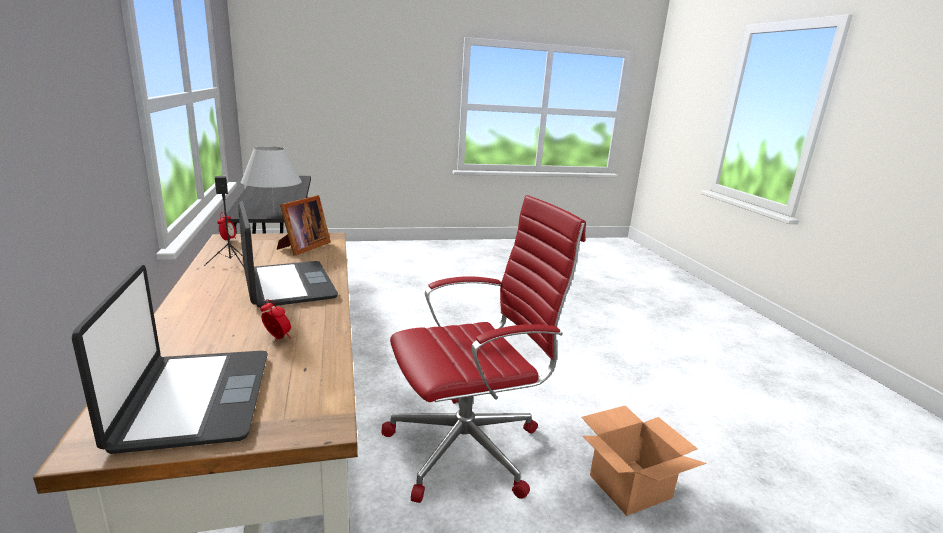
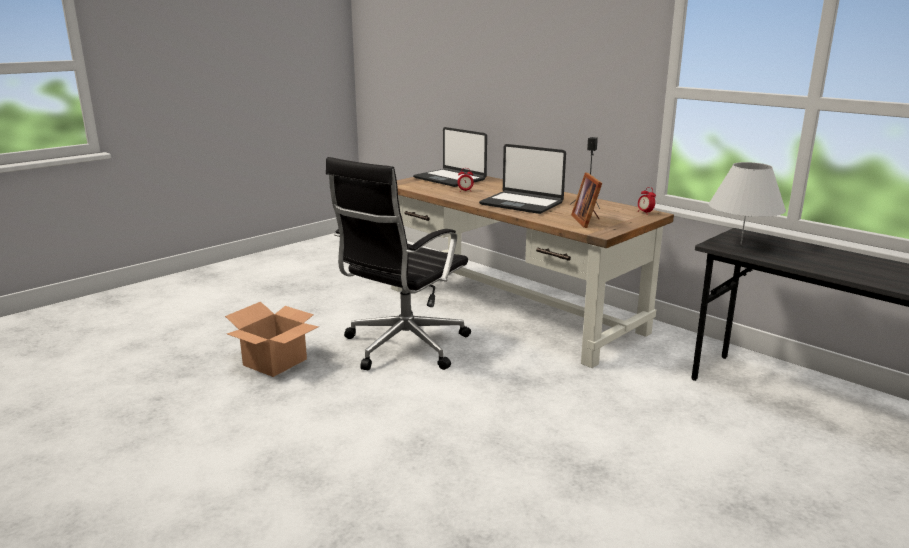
camera: 150 degrees right, 0 degrees up
red office chair [381,195,586,503] -> black office chair [326,157,471,370]

